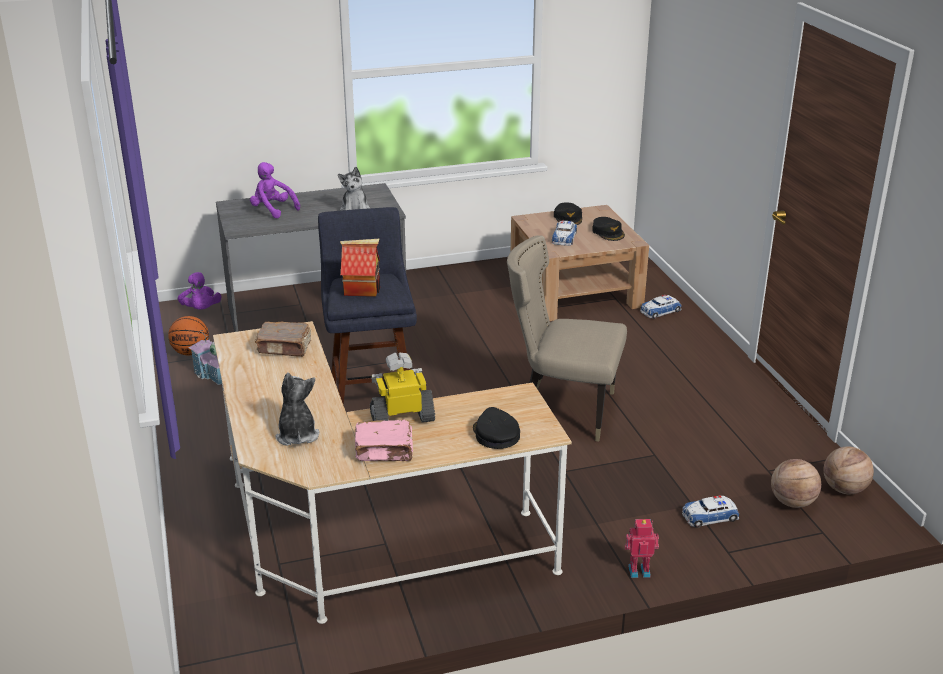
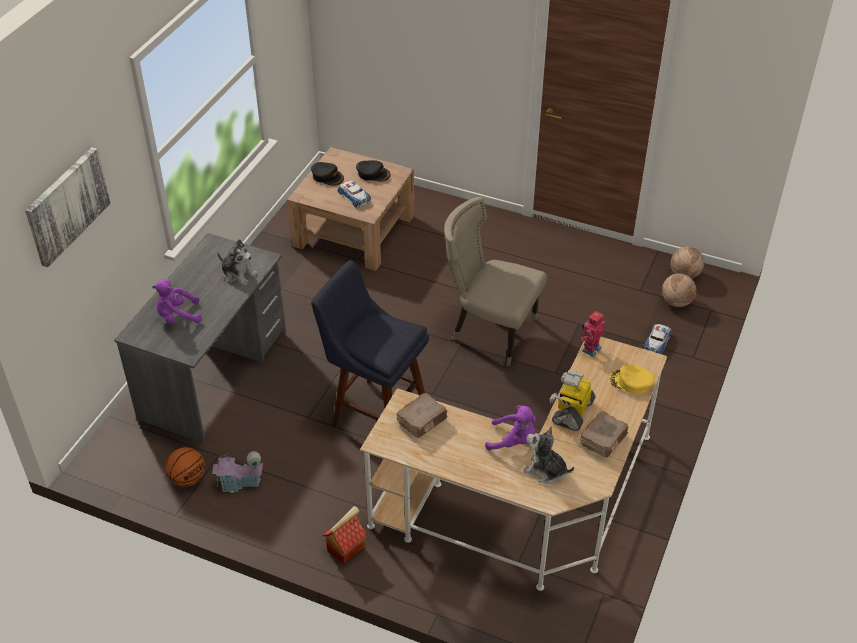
camera: 50 degrees left, 15 degrees up
purple plush toy [178,272,222,310] -> purple plush toy moved to [485,405,536,450]
toy house [340,239,380,297] -> toy house moved to [322,506,367,564]
pink book [355,419,413,461] -> brown book [580,411,629,457]
black cap [473,407,520,449] -> yellow cap [609,364,655,395]
beige chair [507,235,627,442] -> beige chair turned 60 degrees clockwise [444,197,547,366]
toy robot [625,519,659,578] -> toy robot moved to [581,311,605,357]
toy car [640,295,682,319] -> none
none -> picture [25,147,111,267]

